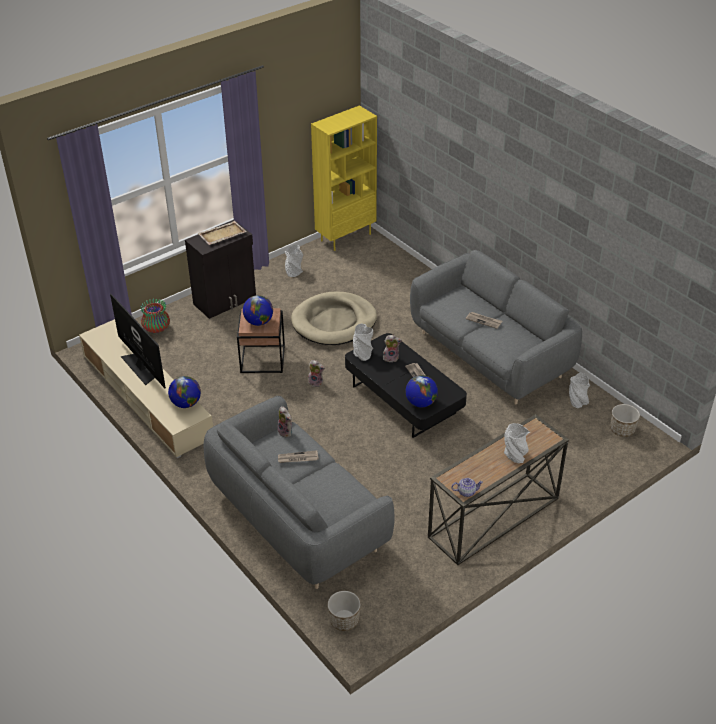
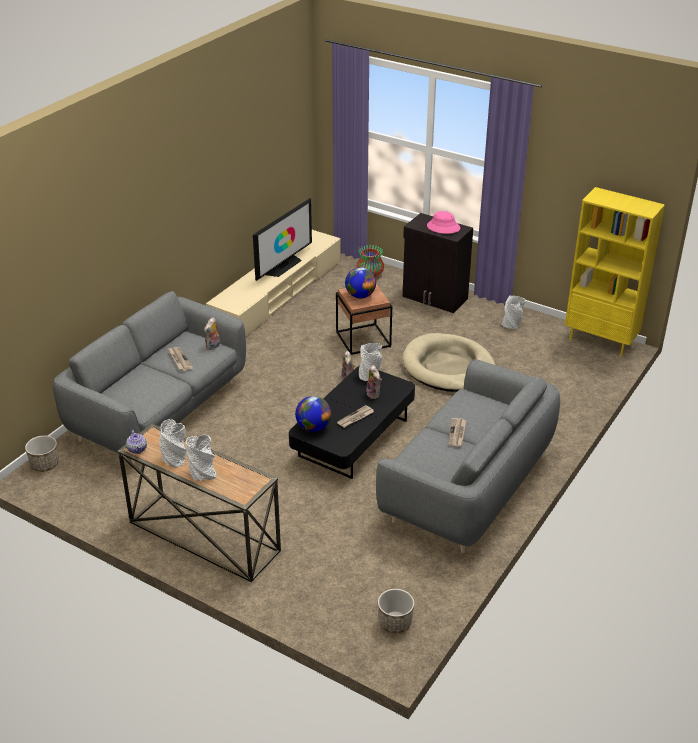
camera: 70 degrees right, 5 degrees down
globe [168,376,201,408] -> none
beige tray [198,221,247,245] -> pink hat [427,211,460,234]
grey vase [569,373,590,408] -> grey vase moved to [159,419,187,468]

